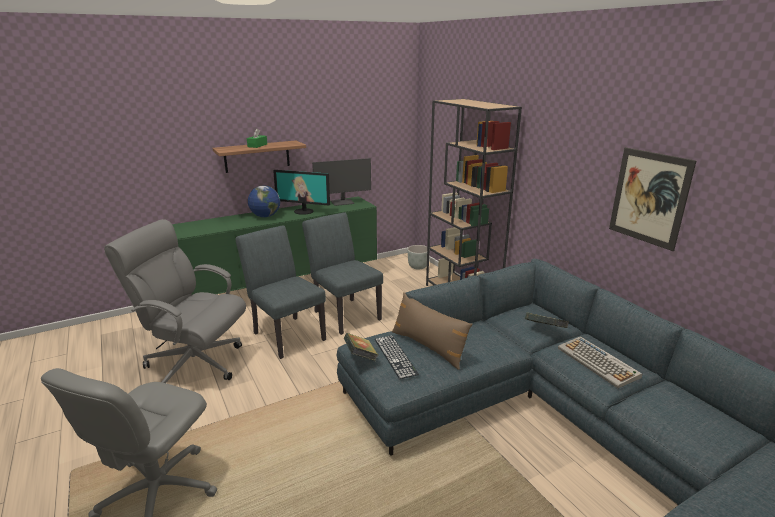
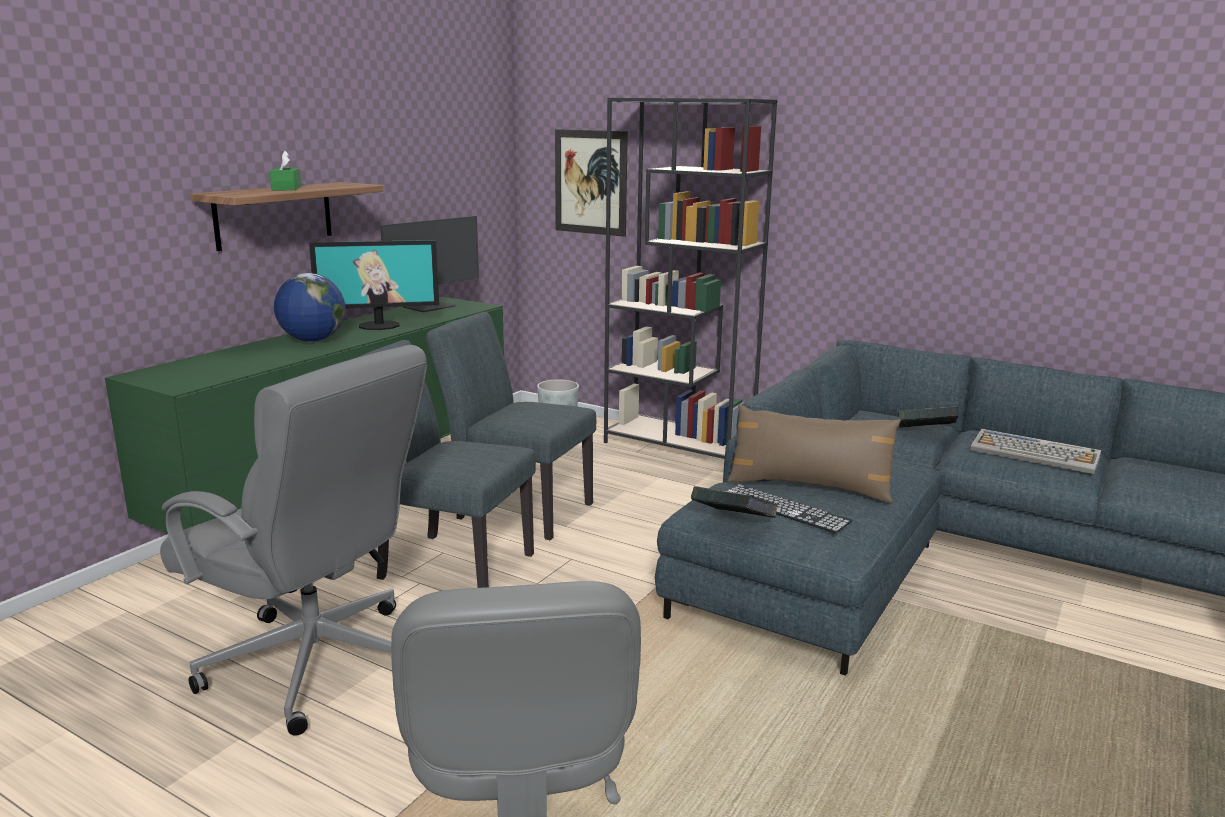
camera: 30 degrees left, 5 degrees down
grey office chair [104,219,246,383] -> grey office chair turned 135 degrees counterclockwise [160,345,427,736]
picture [609,147,696,251] -> picture moved to [555,129,628,237]

